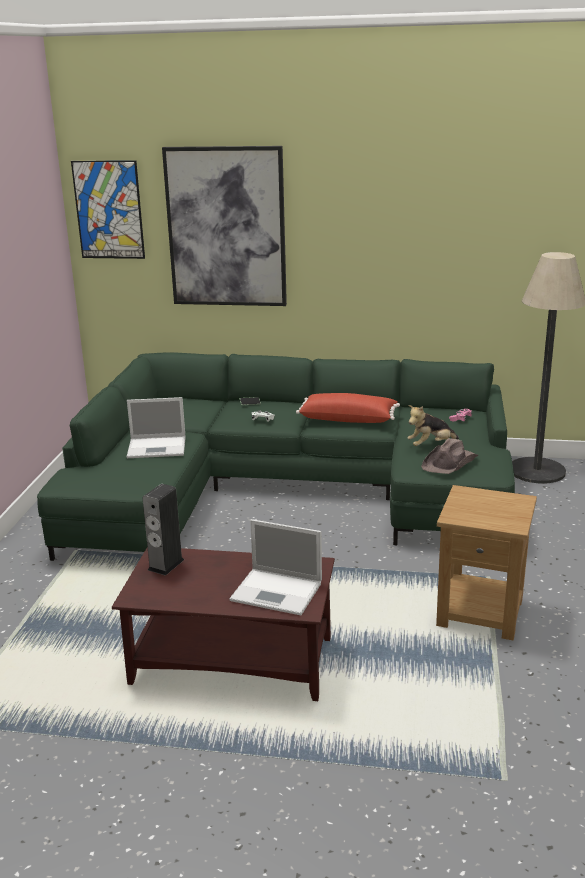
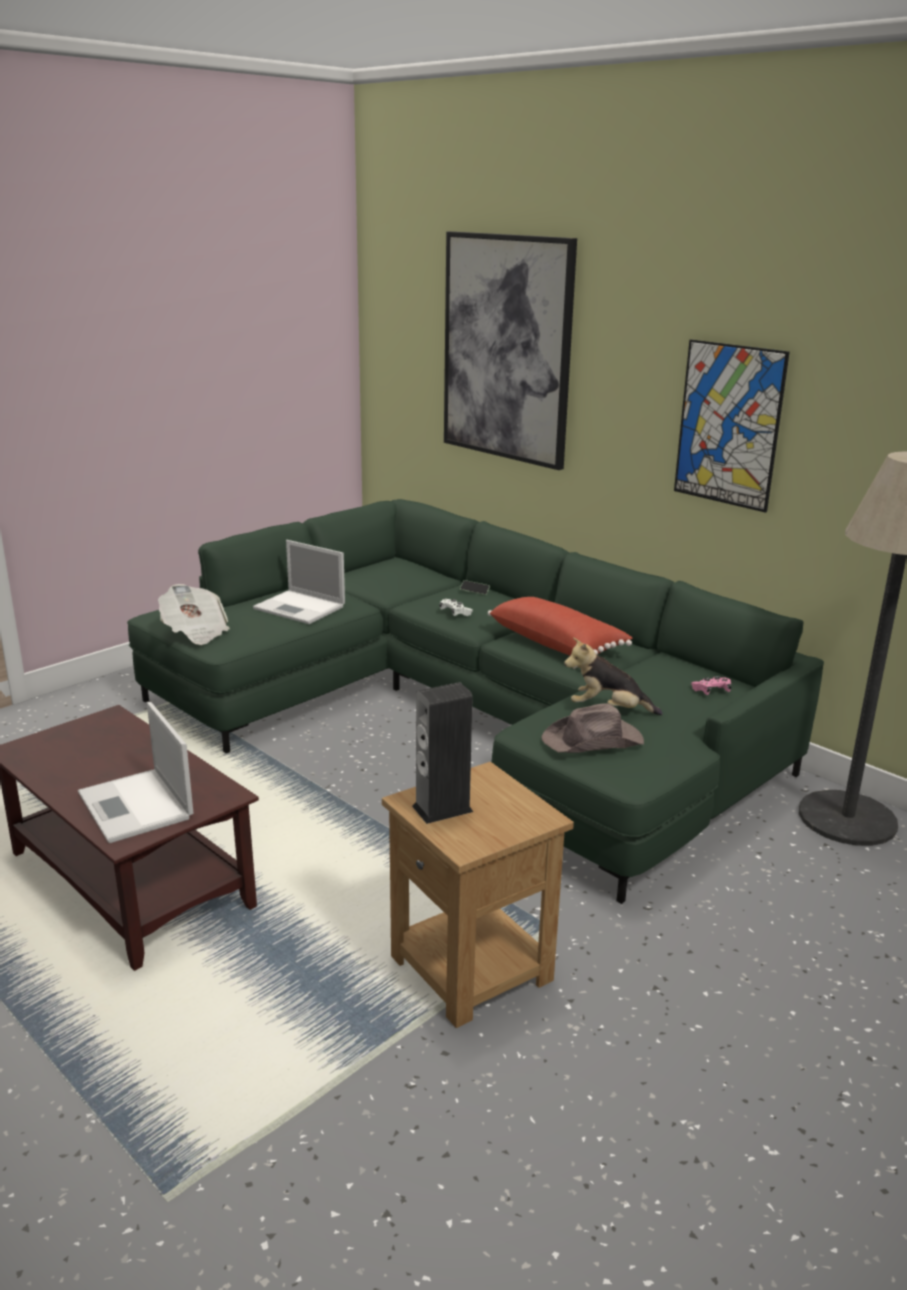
camera: 35 degrees right, 0 degrees up
picture [71,160,145,259] -> picture moved to [674,339,790,513]
speaker [142,484,184,576] -> speaker moved to [412,682,473,824]
none -> newspaper [158,584,230,645]

